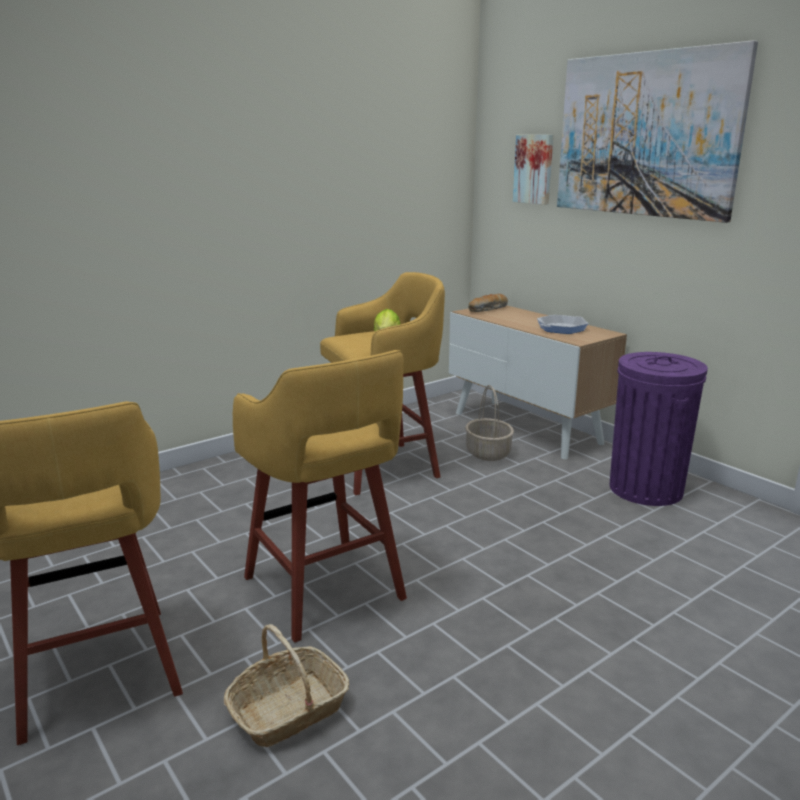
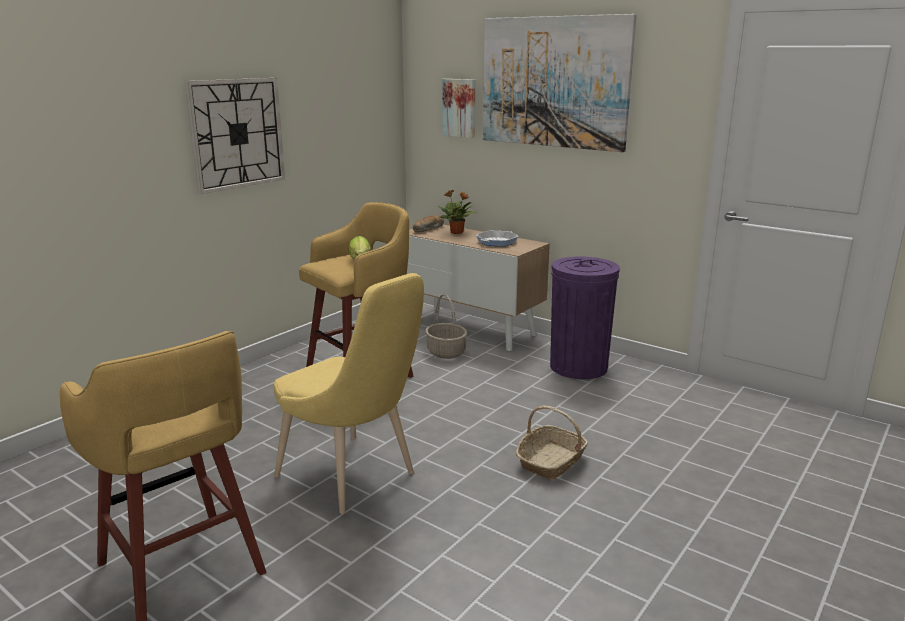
camera: 15 degrees left, 0 degrees up
basket [224,624,349,747] -> basket moved to [516,405,588,479]
yellow stool [233,350,407,643] -> yellow chair [273,273,424,514]
none -> wall clock [185,78,285,194]
none -> potted plant [438,190,477,234]

